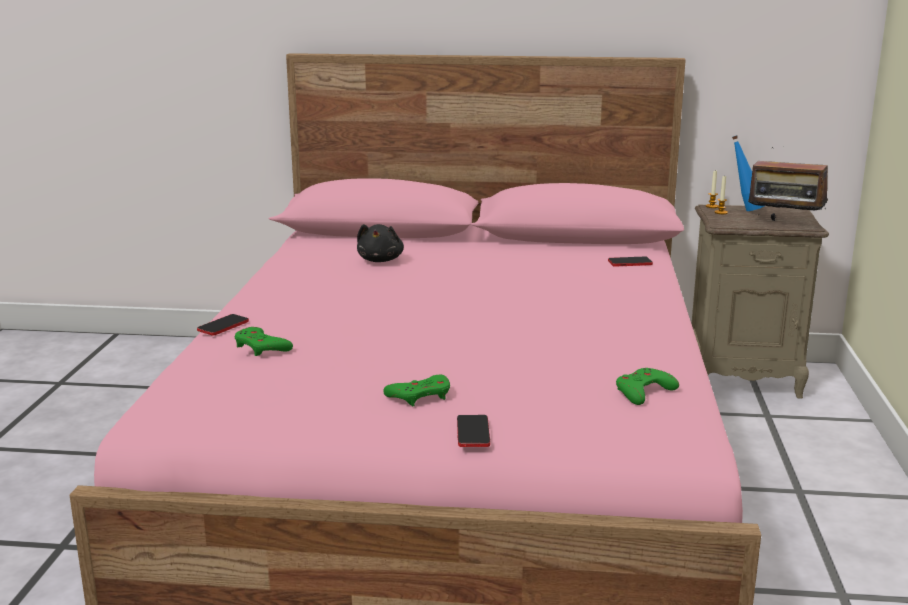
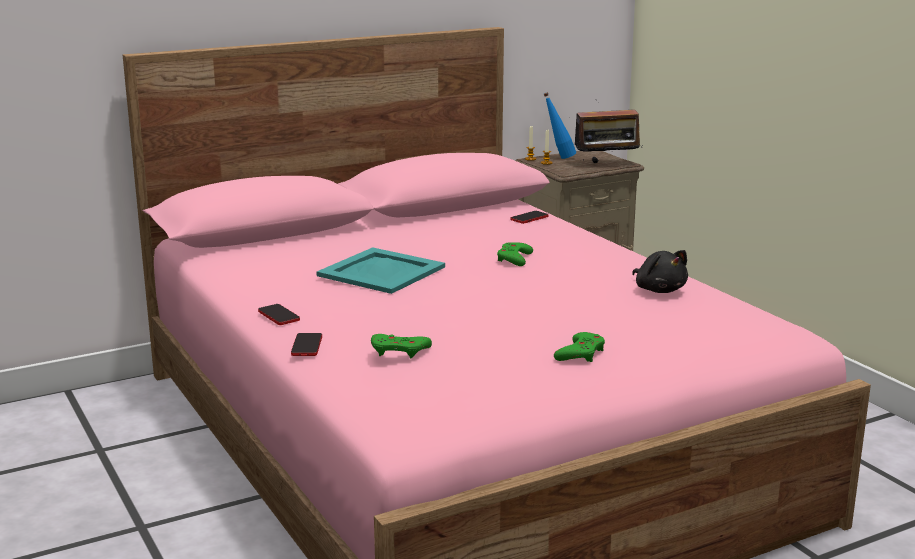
camera: 35 degrees left, 0 degrees up
black plush toy [357,224,404,262] -> black plush toy moved to [632,250,688,293]
phone [457,415,490,447] -> phone moved to [258,304,300,325]
green game controller [616,368,679,405] -> green game controller moved to [497,242,533,266]
none -> turquoise tray [317,247,445,294]

